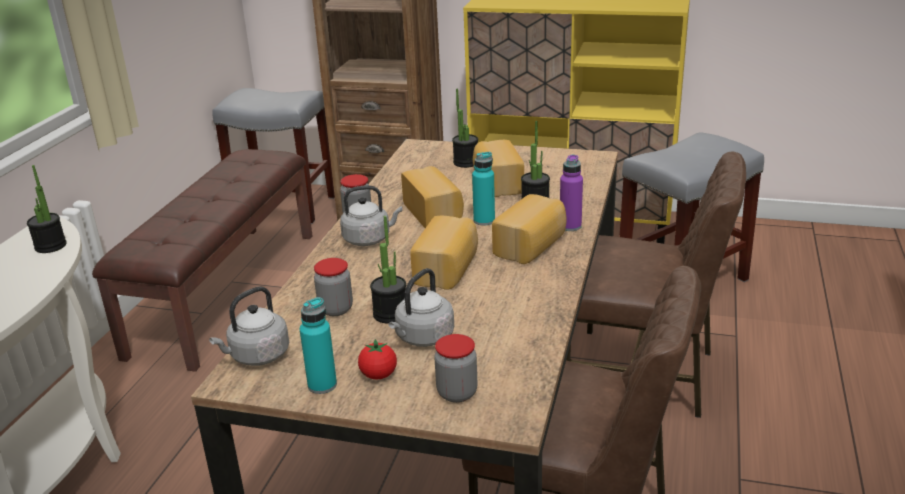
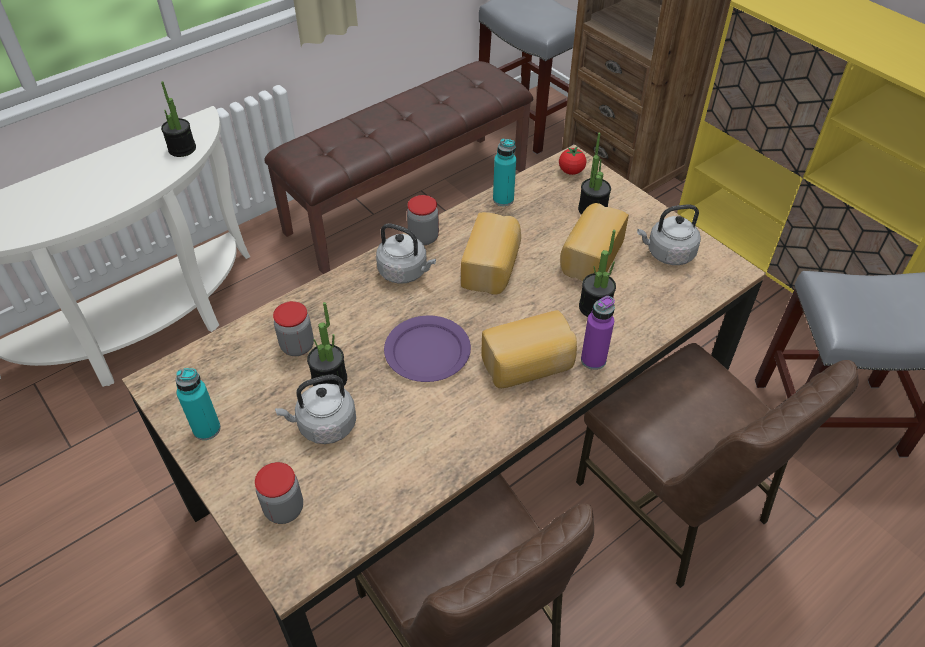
camera: 35 degrees right, 20 degrees up
grey kettle [209,286,289,366] -> grey kettle moved to [637,205,701,265]
tomato [358,339,397,379] -> tomato moved to [559,147,586,175]
bread [410,216,478,290] -> purple plate [384,315,471,382]
turquoise bottle [472,152,495,226] -> turquoise bottle moved to [493,138,516,206]

